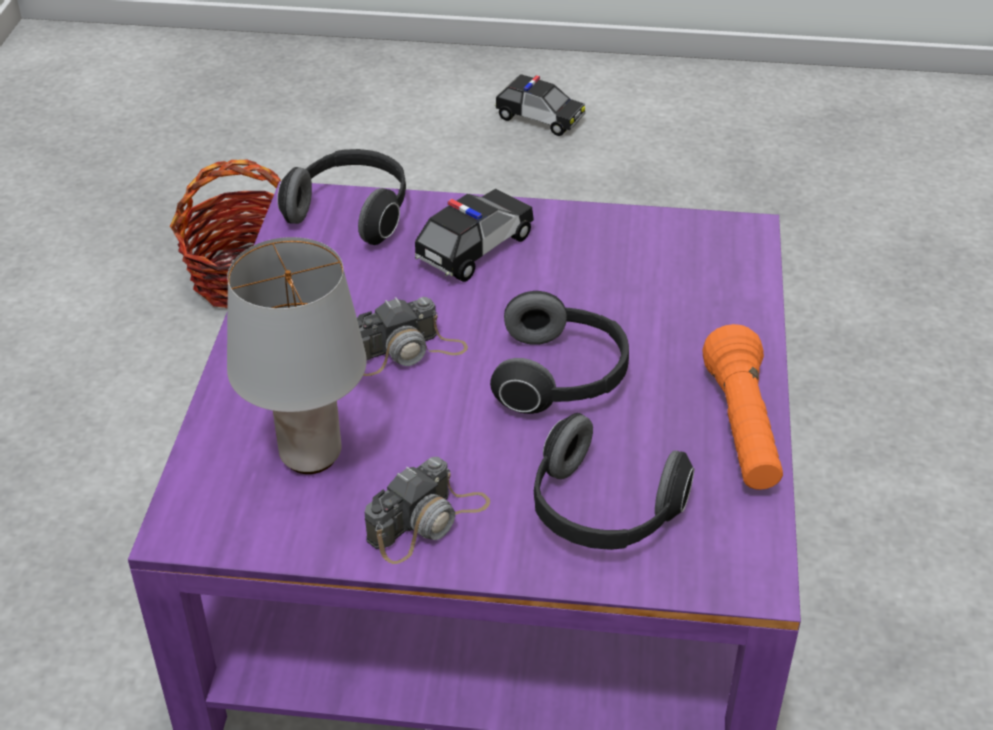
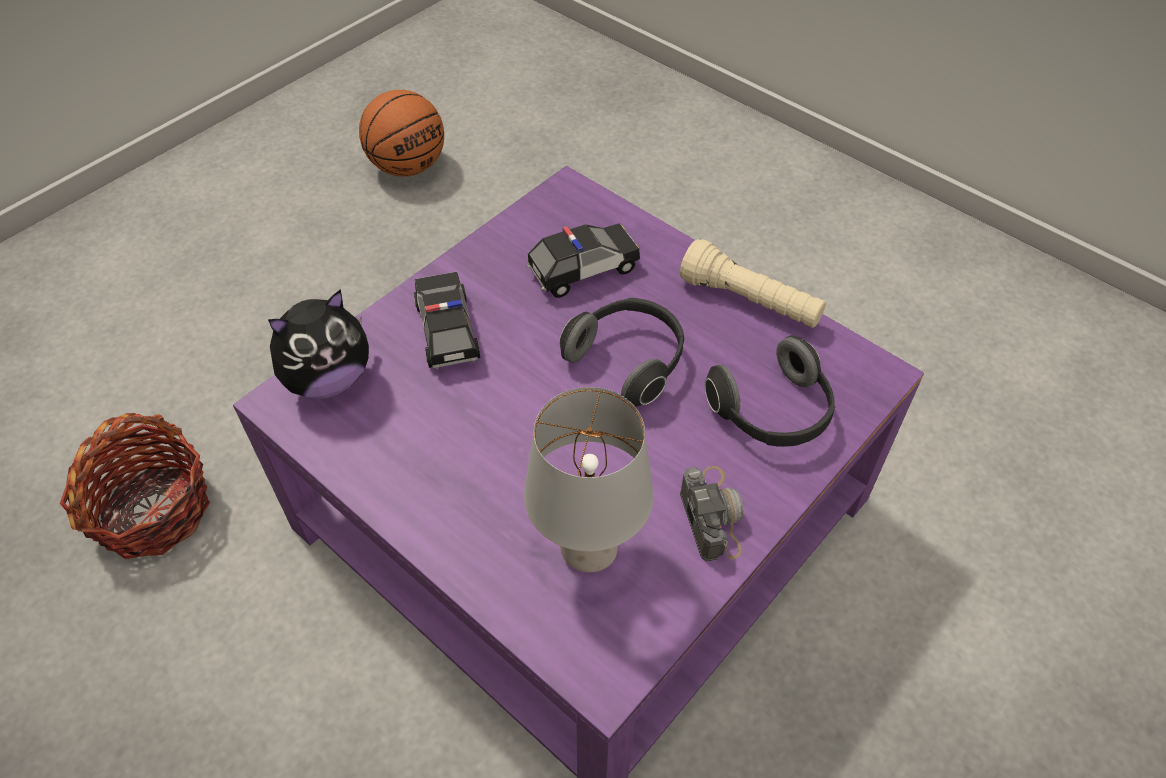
camera: 55 degrees left, 10 degrees up
headphones [277,149,406,245] -> plush toy [268,289,369,399]
camera [357,297,468,376] -> none
toy car [495,74,585,136] -> toy car moved to [526,223,640,298]
orange flashlight [702,324,783,490] -> beige flashlight [680,239,826,328]
none -> basketball [359,90,444,177]

